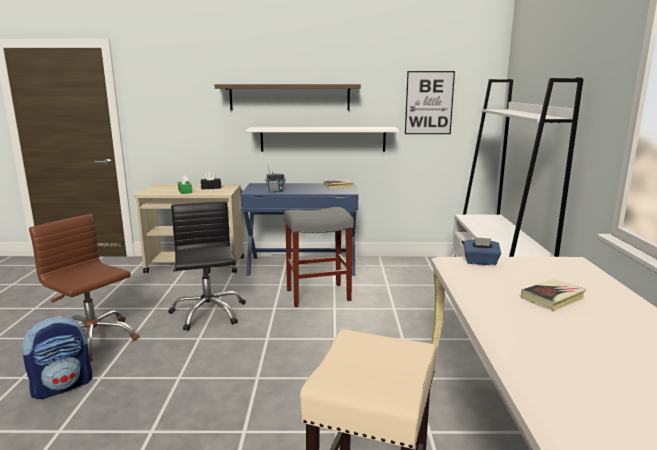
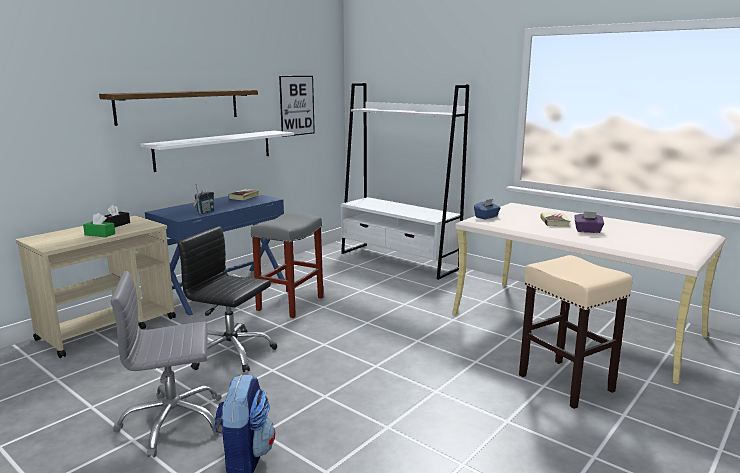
camera: 50 degrees left, 0 degrees up
brown office chair [29,214,139,362] -> grey office chair [111,271,222,457]
none -> purple tissue box [574,211,604,233]

